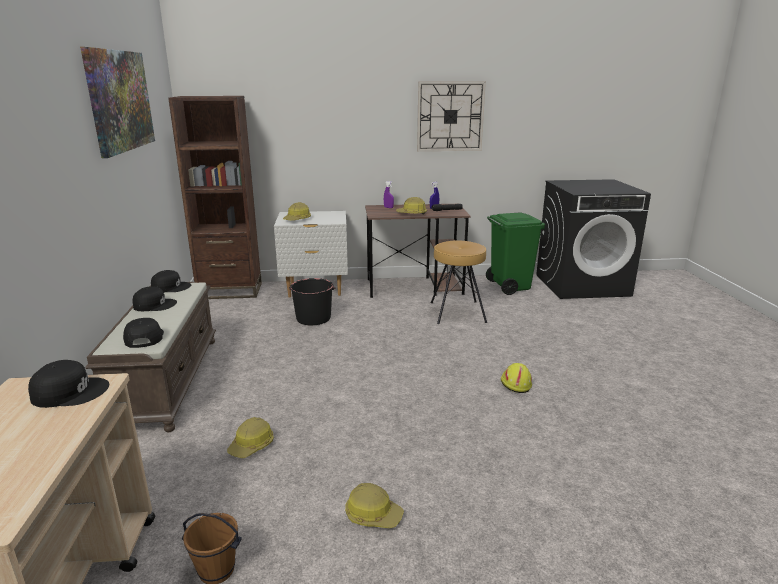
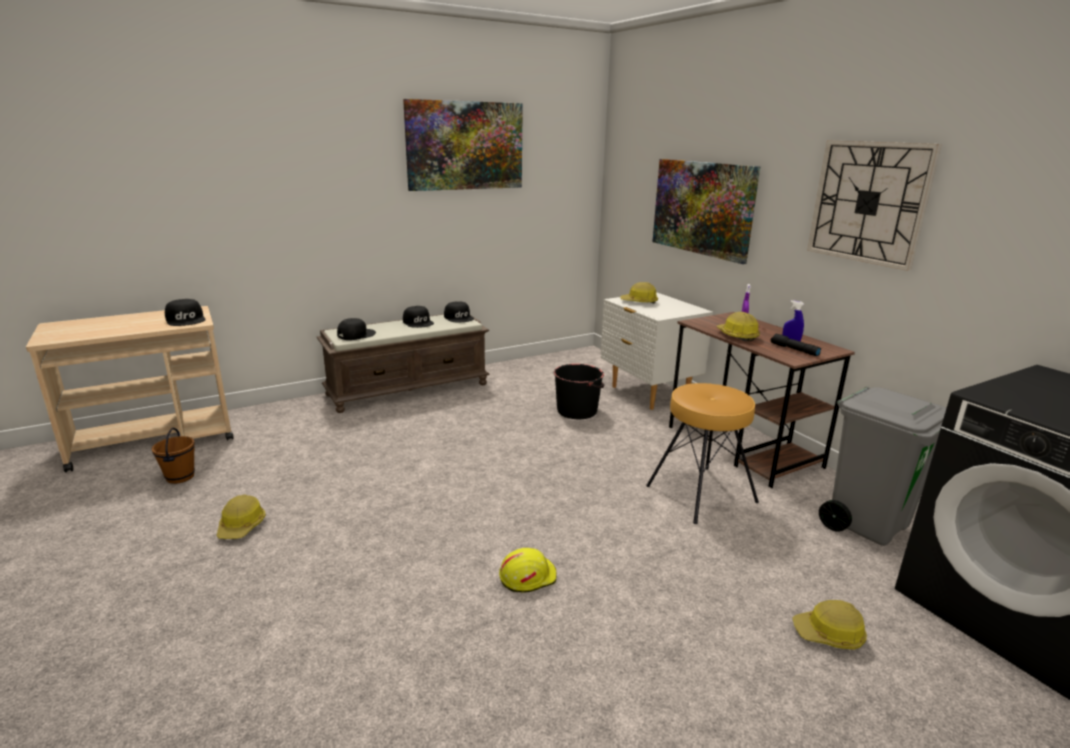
camera: 65 degrees right, 0 degrees up
brown bookcase [168,96,262,299] -> none
hard hat [227,417,274,458] -> hard hat moved to [793,600,867,650]
green trash can [486,212,545,295] -> grey trash can [819,387,946,546]
none -> picture [652,159,761,264]

